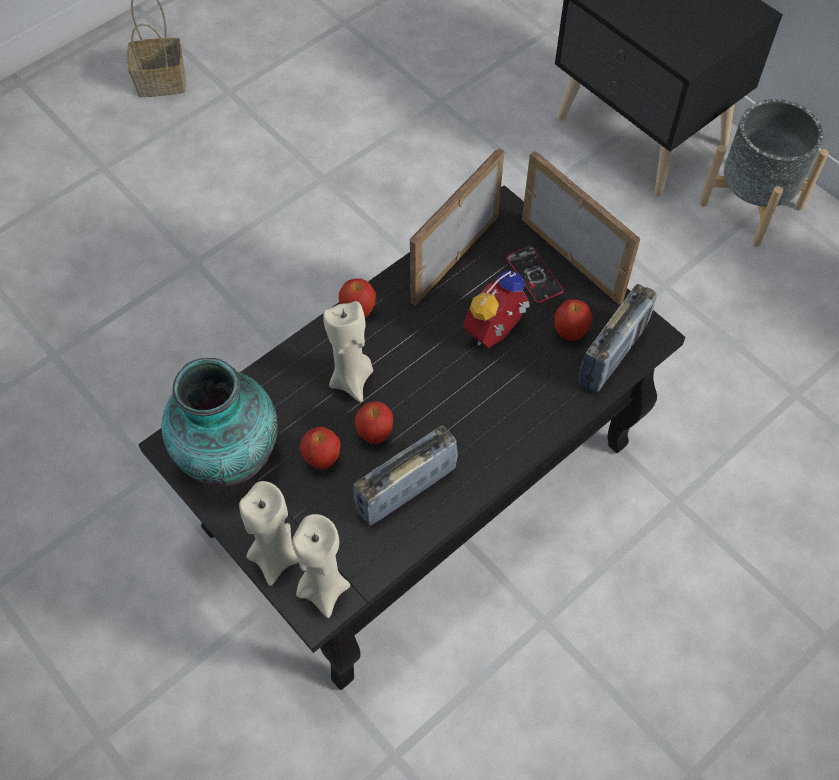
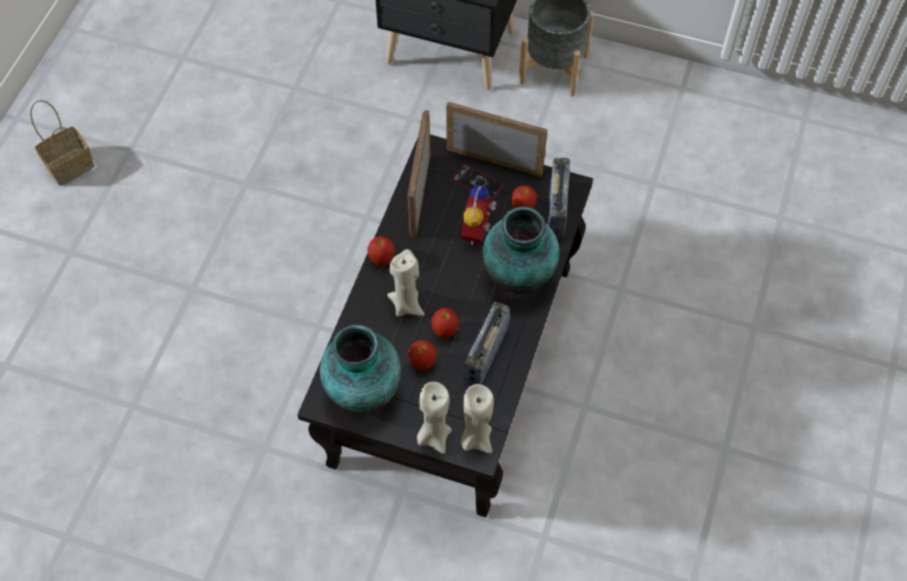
camera: 30 degrees left, 0 degrees up
none -> vase [483,206,559,294]

